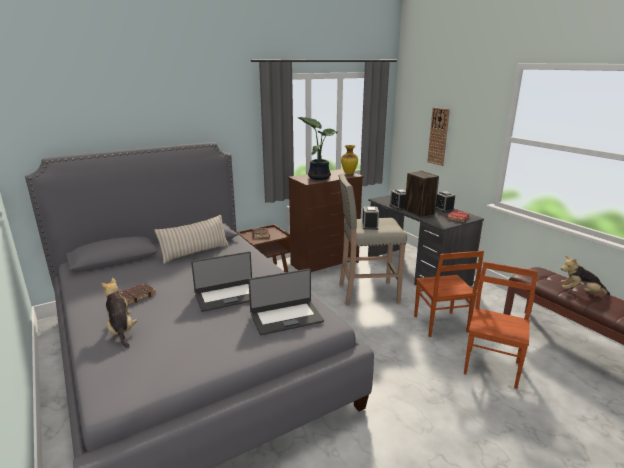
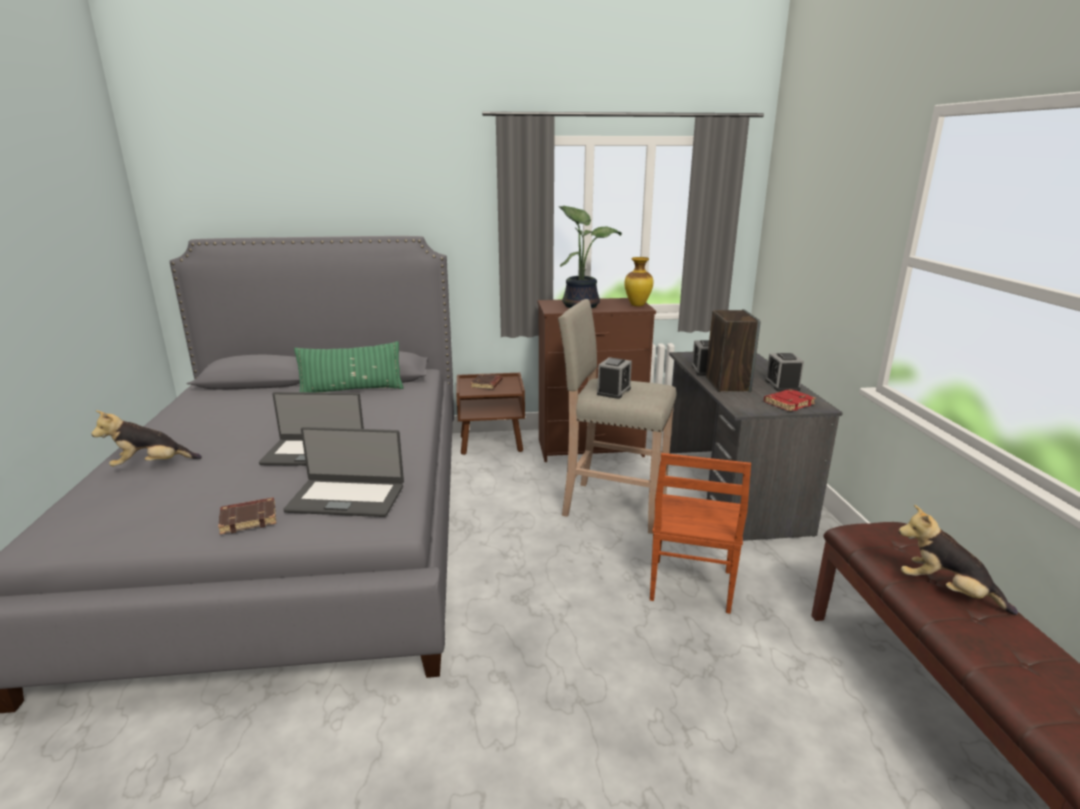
camera: 25 degrees right, 0 degrees up
plush toy [101,278,138,348] -> plush toy turned 105 degrees counterclockwise [91,410,202,467]
brown book [119,283,156,305] -> brown book moved to [218,497,276,534]
beige pillow [154,215,229,264] -> green pillow [294,341,404,392]
wall clock [427,107,450,166] -> none
brown chair [464,262,538,389] -> none

